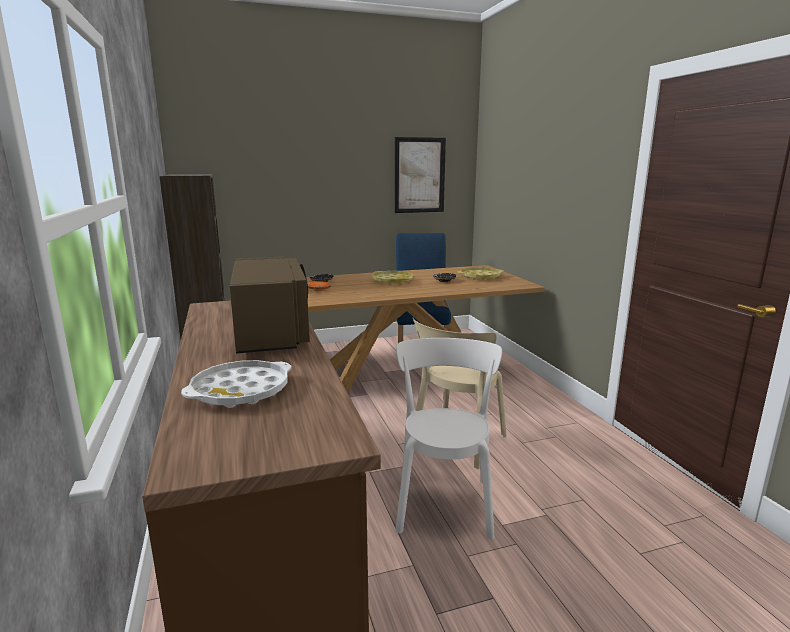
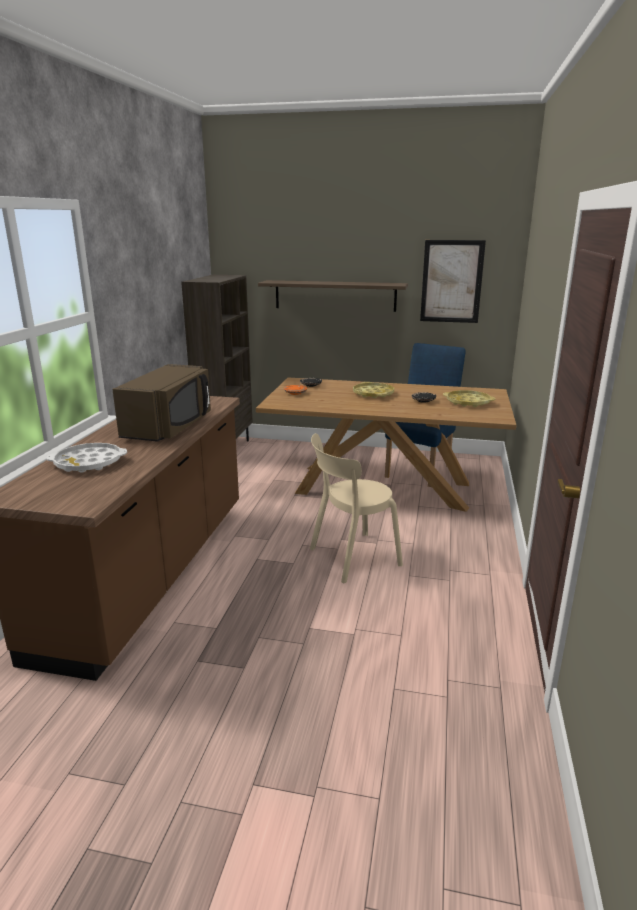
camera: 30 degrees right, 5 degrees up
white chair [395,338,502,539] -> none
none -> shelf [258,280,408,312]

